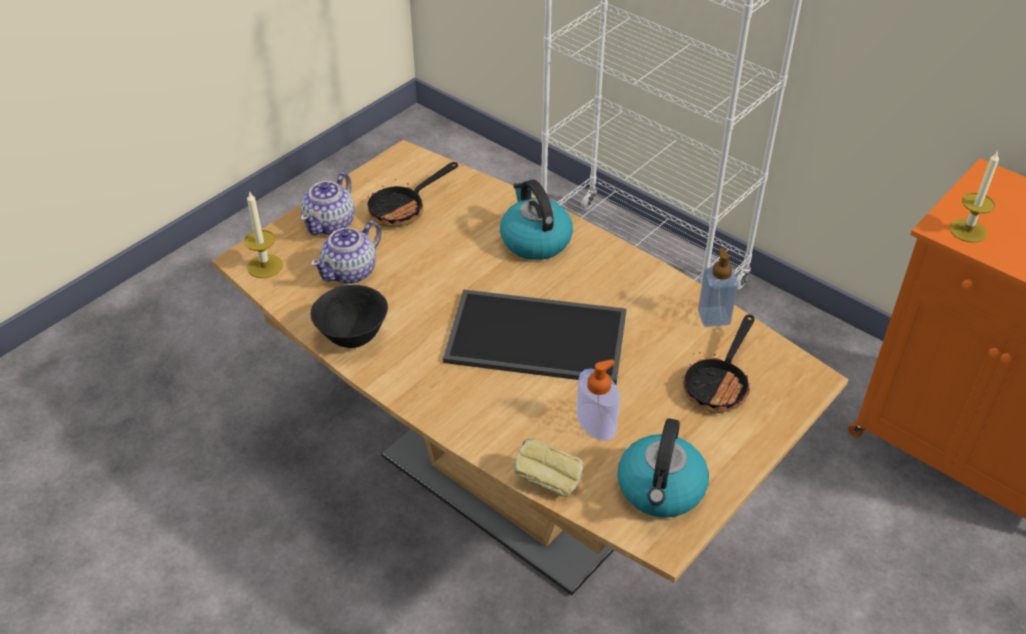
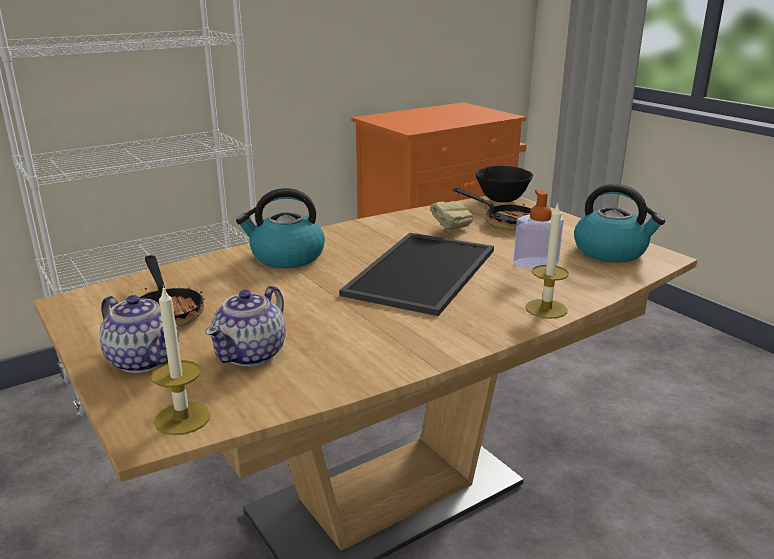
camera: 75 degrees left, 20 degrees down
black bowl [310,285,388,348] -> black bowl moved to [475,166,533,202]
teapot [311,221,381,284] -> teapot turned 60 degrees clockwise [205,285,286,366]
bread [514,438,583,497] -> bread moved to [430,201,473,230]
soap dispenser [698,248,738,327] -> none
candle [949,151,999,242] -> candle moved to [525,202,569,319]

